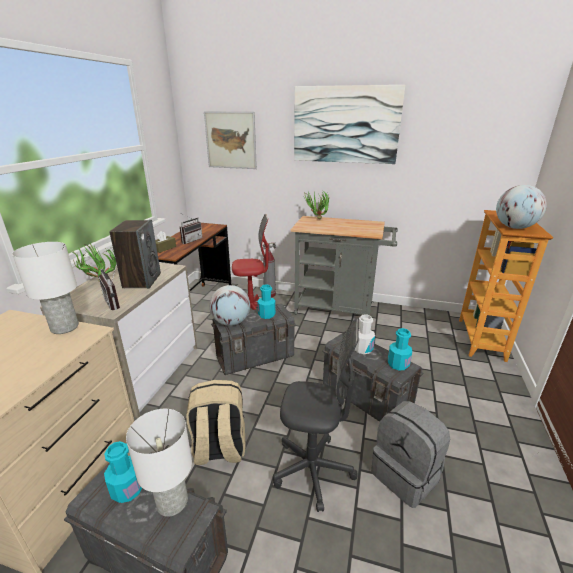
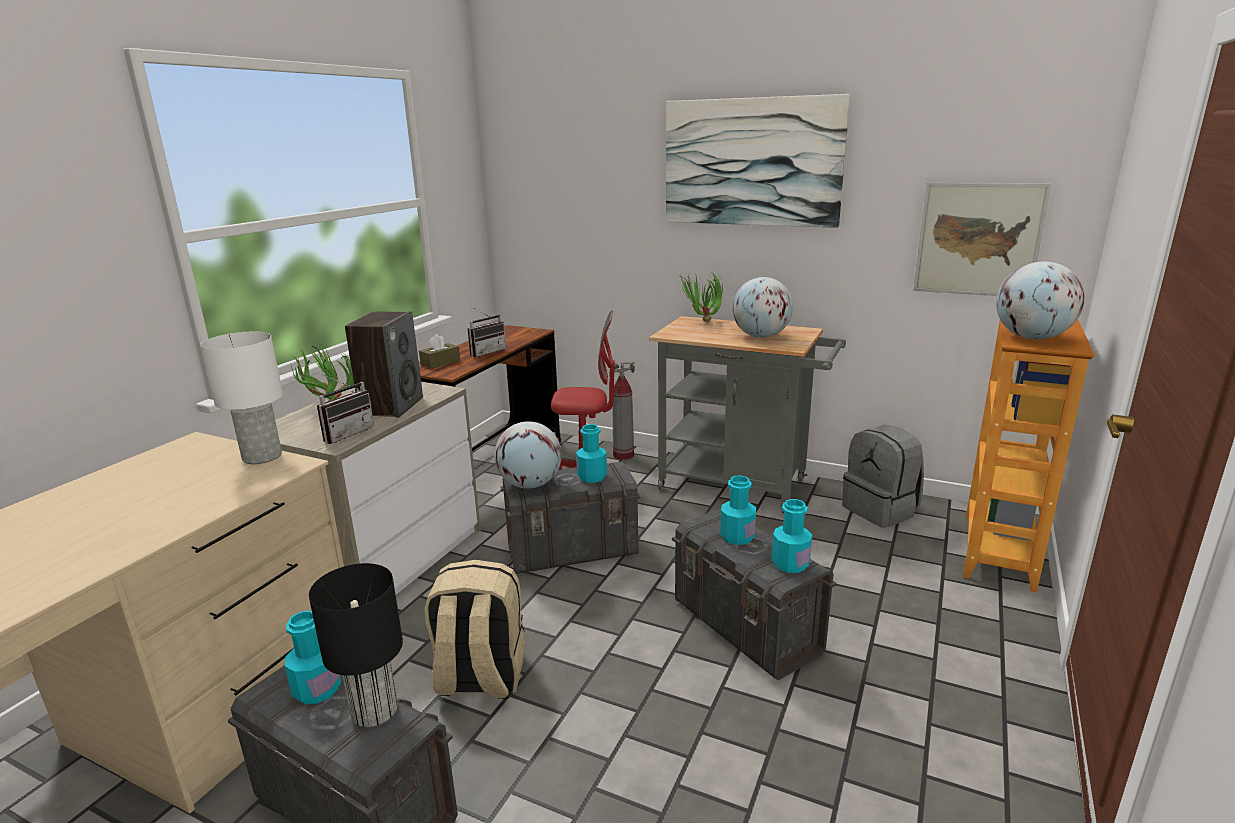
camera: 10 degrees right, 5 degrees down
radio [98,263,120,310] -> radio turned 120 degrees counterclockwise [317,374,374,444]
white table lamp [126,409,192,517] -> black table lamp [309,563,403,727]
picture [204,111,257,169] -> picture moved to [913,183,1051,296]
grey office chair [273,318,359,512] -> none
white bottle [355,314,375,354] -> turquoise bottle [720,475,756,545]
grey backpack [371,401,450,508] -> grey backpack moved to [842,425,924,528]
none -> globe [732,277,793,338]

